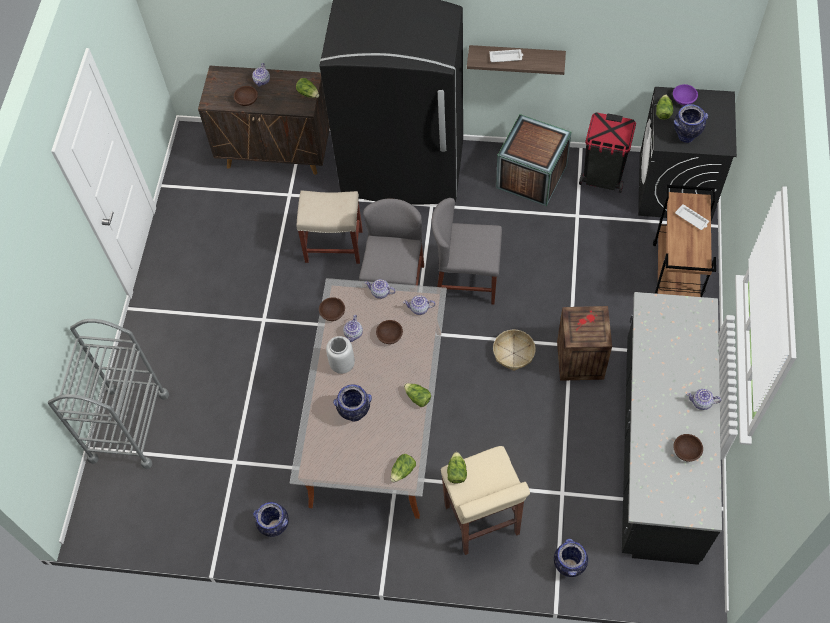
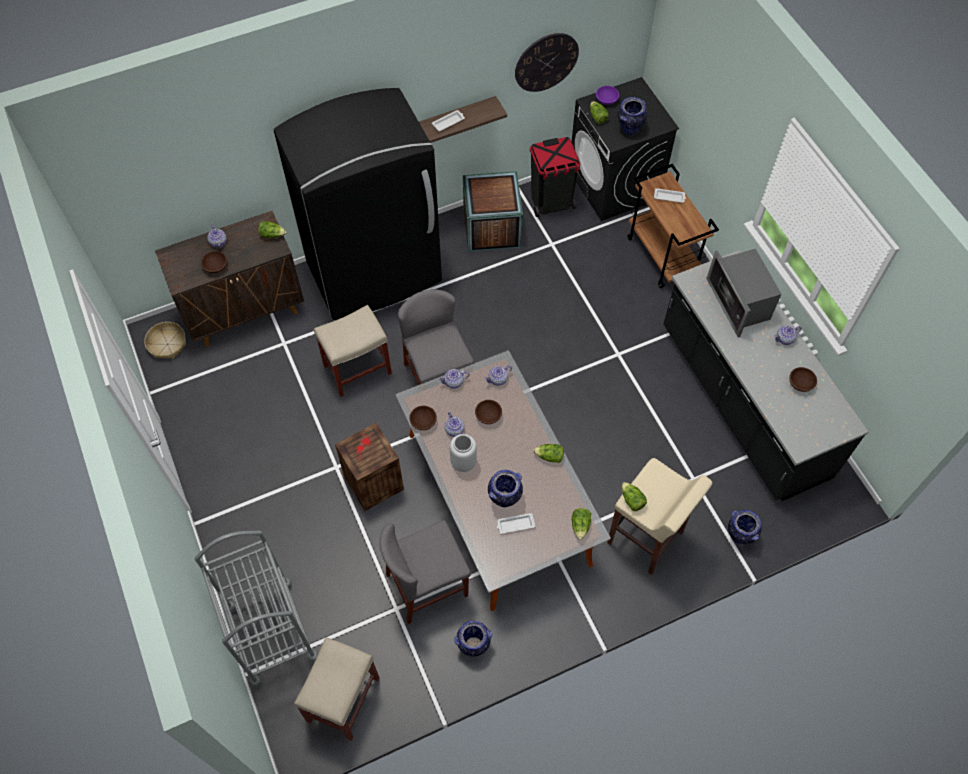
camera: 35 degrees left, 0 degrees up
grey chair [432,198,502,304] -> grey chair moved to [379,520,471,624]
basket [493,330,536,371] -> basket moved to [144,322,186,359]
crate [557,306,612,381] -> crate moved to [335,423,404,511]
none -> beige stool [294,637,380,741]
none -> white tray [497,513,535,534]
none -> wall clock [515,33,579,92]
none -> microwave [706,249,782,337]

